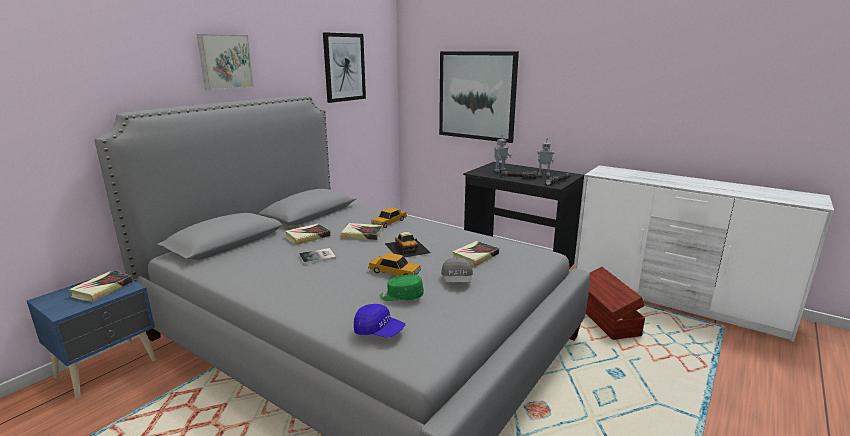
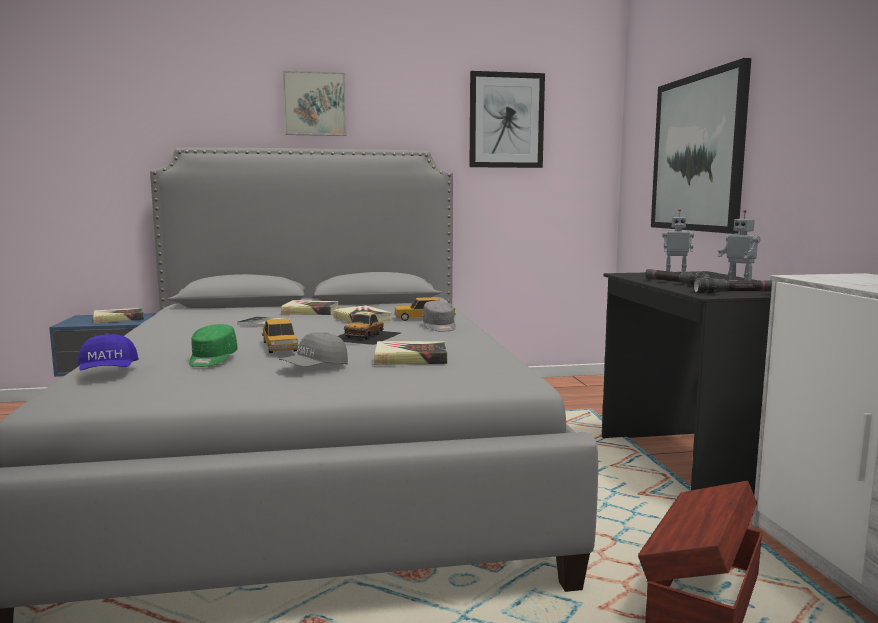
camera: 45 degrees right, 10 degrees down
green cap [380,274,424,301] -> green cap turned 135 degrees counterclockwise [189,324,238,367]
none -> grey cap [422,301,456,332]

